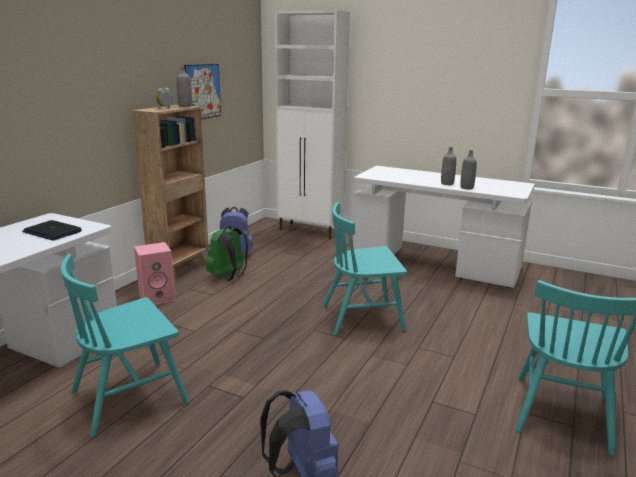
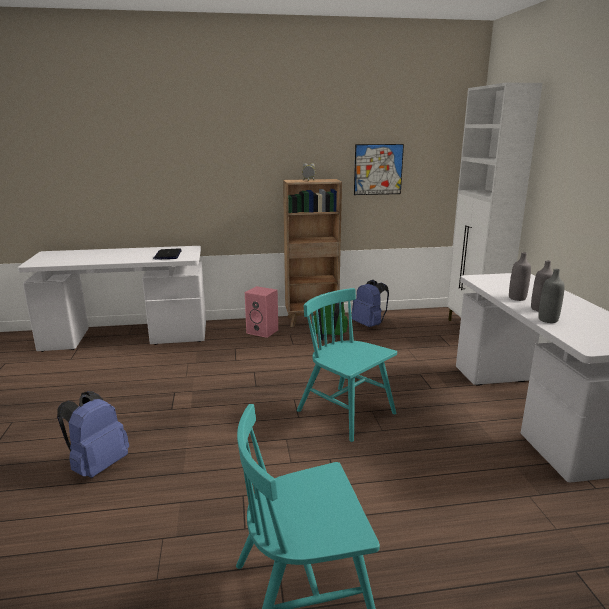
camera: 55 degrees right, 0 degrees up
turquoise chair [61,254,189,437] -> none
grey bottle [176,66,192,107] -> grey bottle moved to [509,252,531,301]

